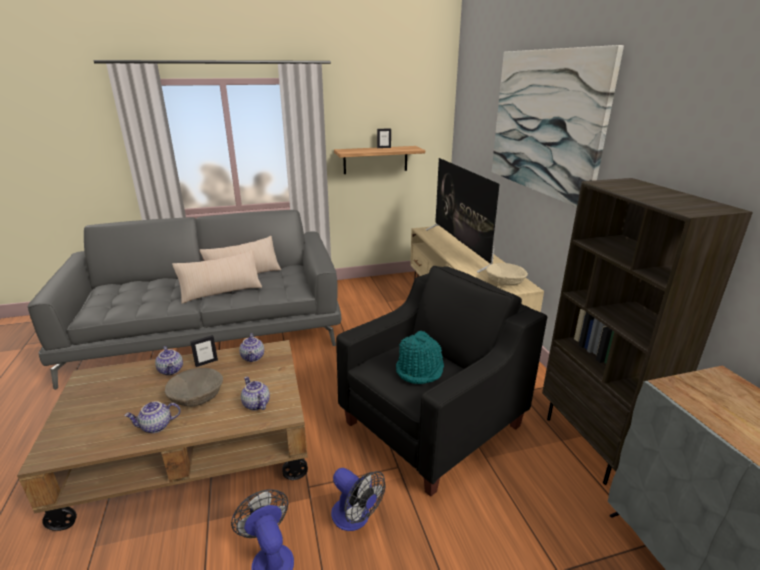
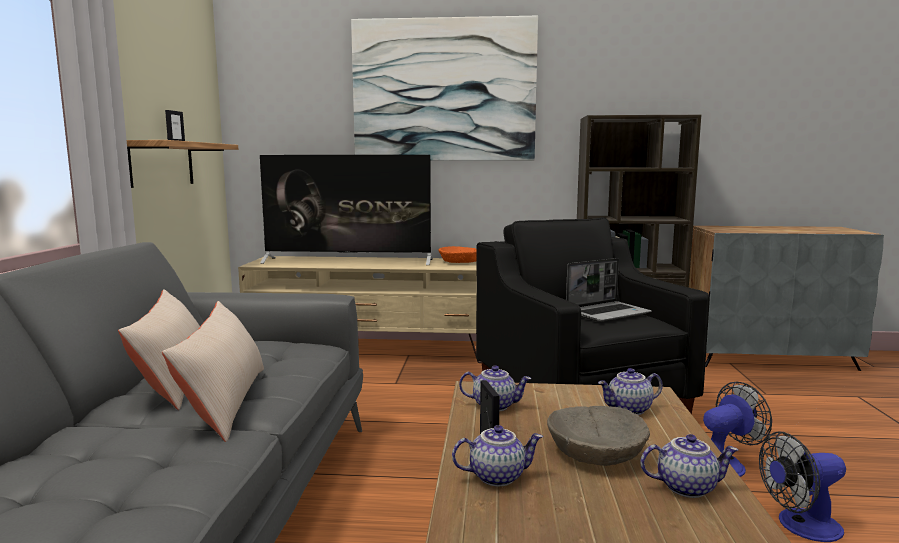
camera: 70 degrees left, 15 degrees down
teapot [124,401,181,433] -> teapot turned 90 degrees counterclockwise [640,434,738,498]
turquoise hat [396,331,444,384] -> laptop [566,258,652,322]
beige bowl [486,263,528,286] -> orange bowl [439,246,477,263]

